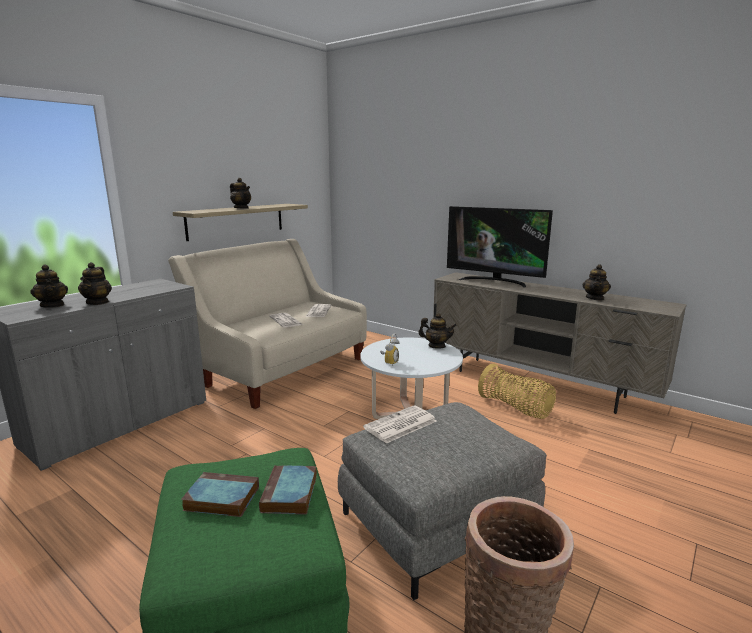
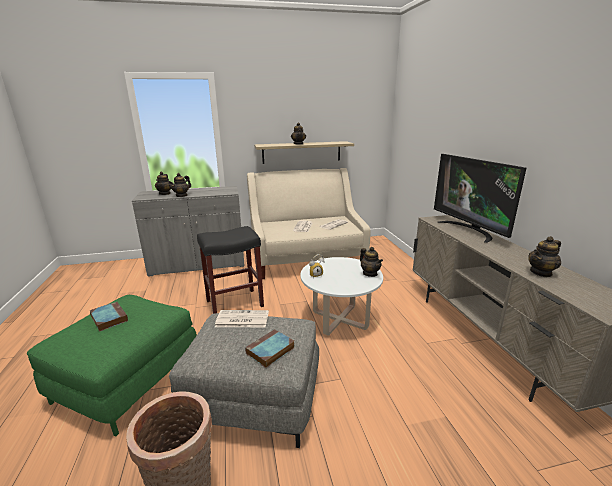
camera: 40 degrees right, 5 degrees up
book [259,465,317,515] -> book moved to [245,329,295,368]
basket [478,363,556,419] -> none
none -> black stool [197,226,264,314]

